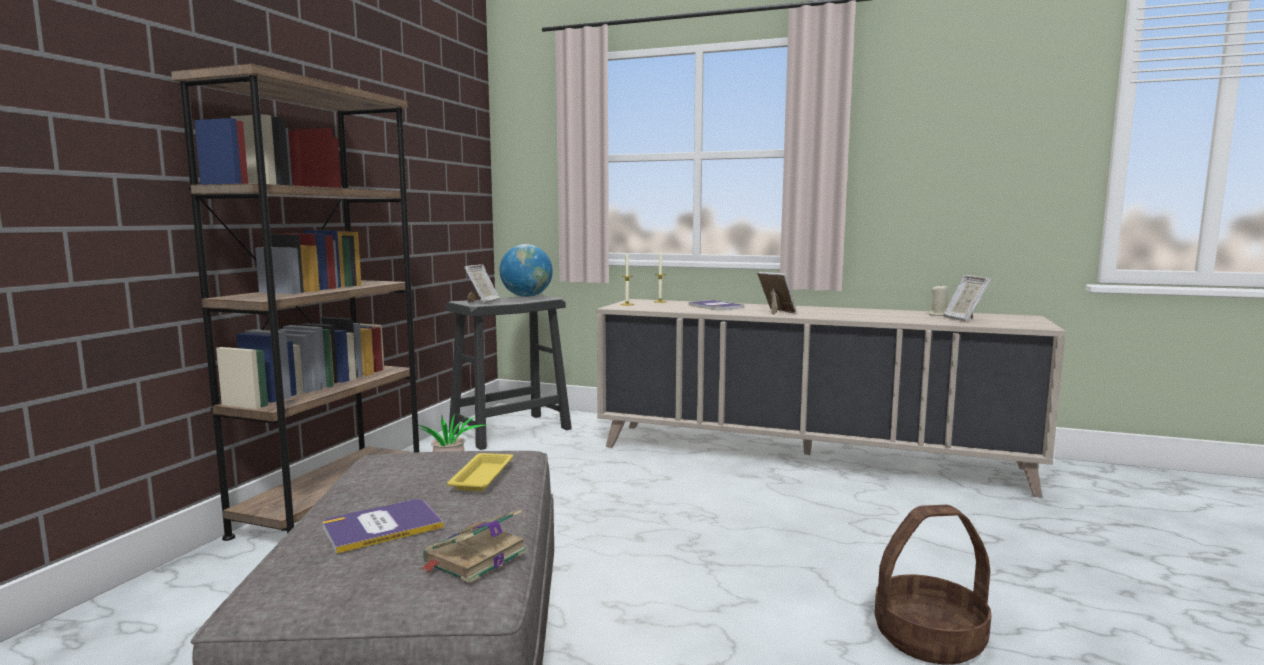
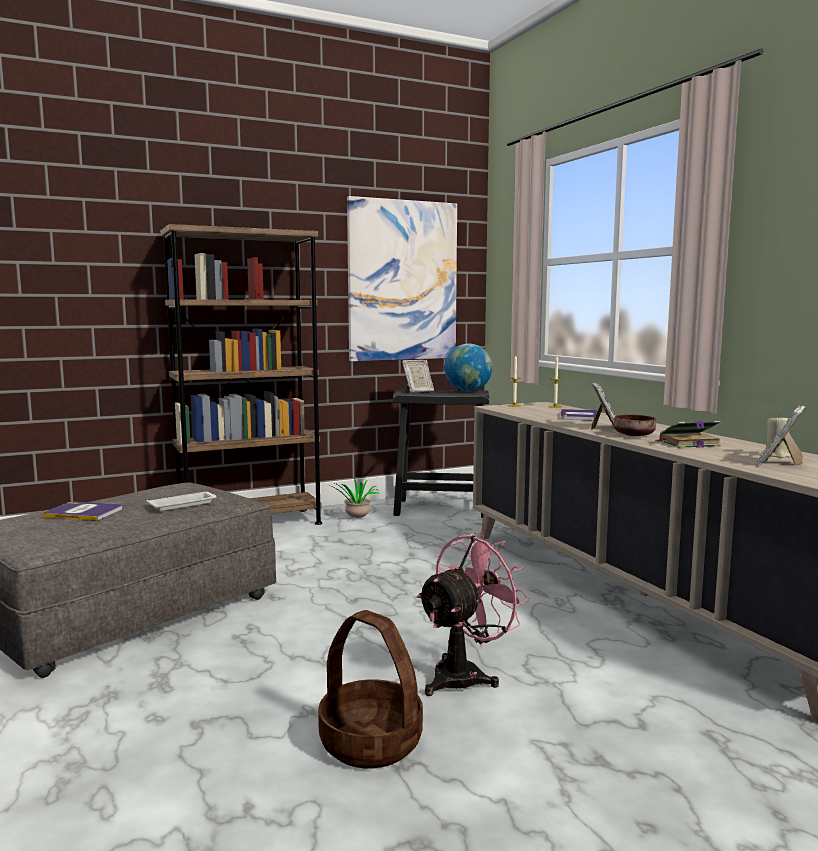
camera: 45 degrees right, 0 degrees up
book [419,509,527,583] -> book moved to [656,421,721,448]
yellow tray [447,453,513,491] -> white tray [146,492,216,511]
none -> picture [347,196,457,362]
none -> pink fan [417,532,530,696]
none -> brown bowl [614,414,656,436]

